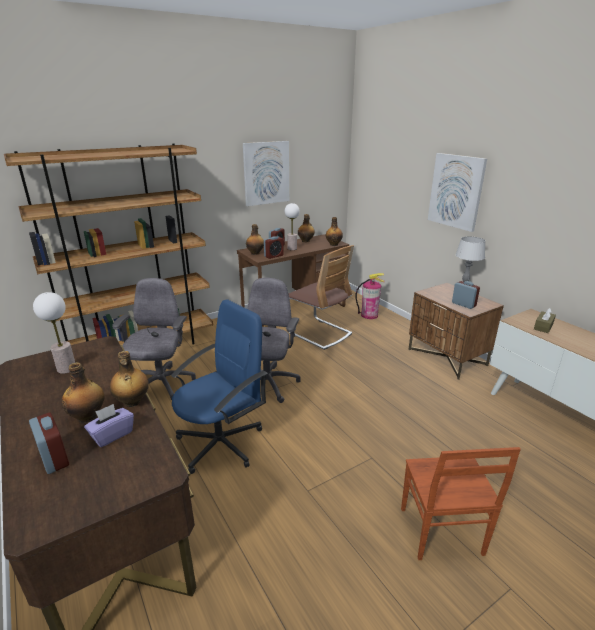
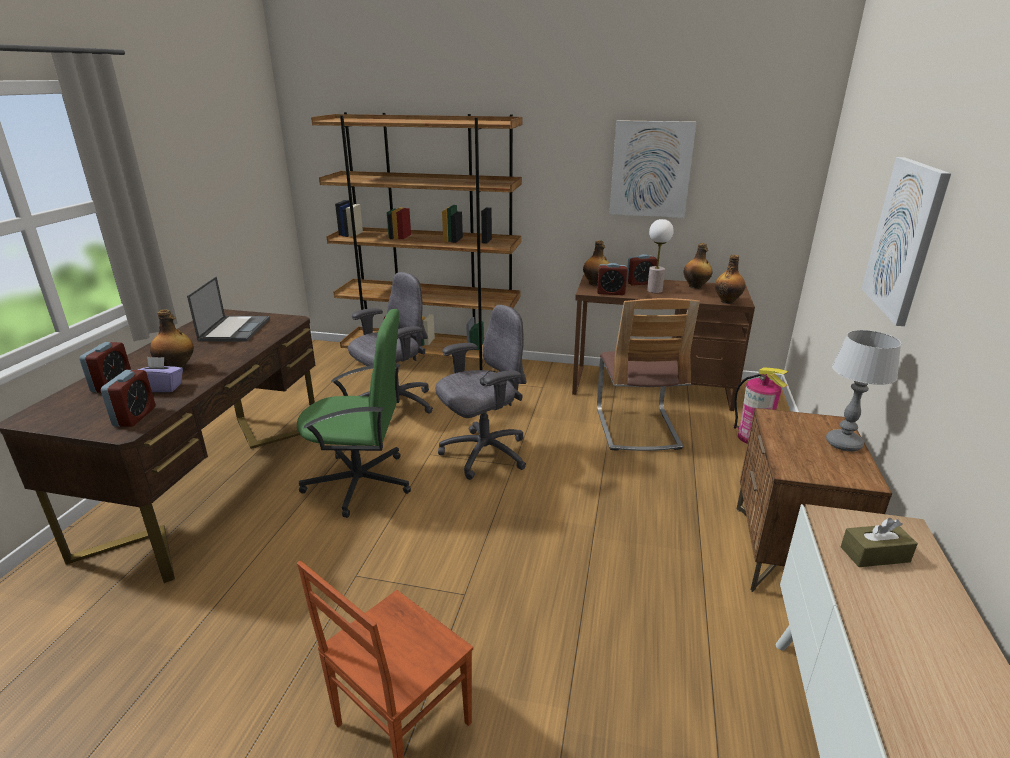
camera: 45 degrees right, 0 degrees up
table lamp [33,292,75,374] -> laptop [187,276,270,342]
bottle [110,351,149,407] -> none
blue office chair [171,300,267,474] -> green office chair [297,309,411,518]
alarm clock [452,281,480,309] -> alarm clock moved to [101,370,155,427]

